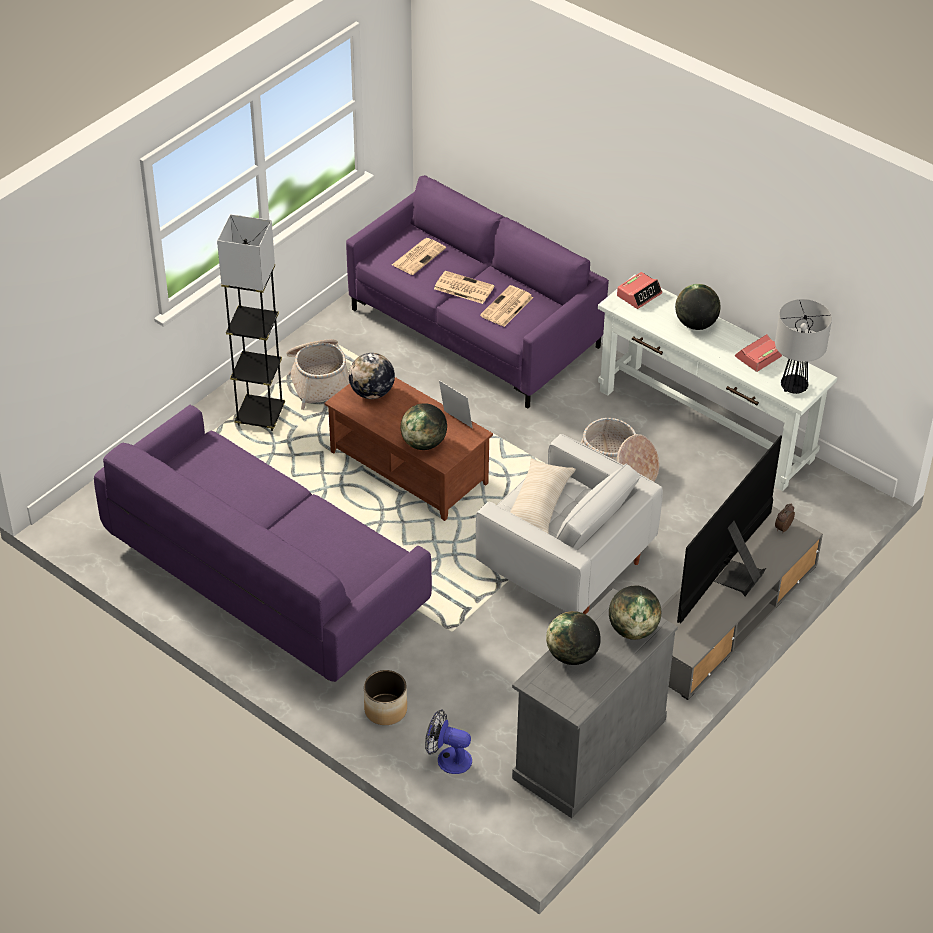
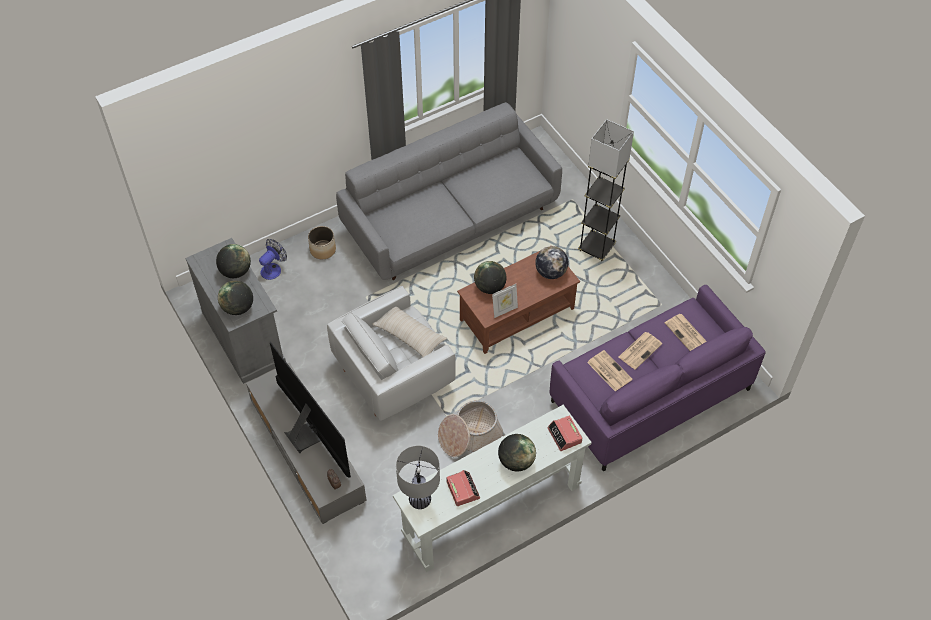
camera: 110 degrees right, 10 degrees up
purple sofa [94,405,432,682] -> grey sofa [336,102,562,280]
basket [287,339,349,410] -> none

